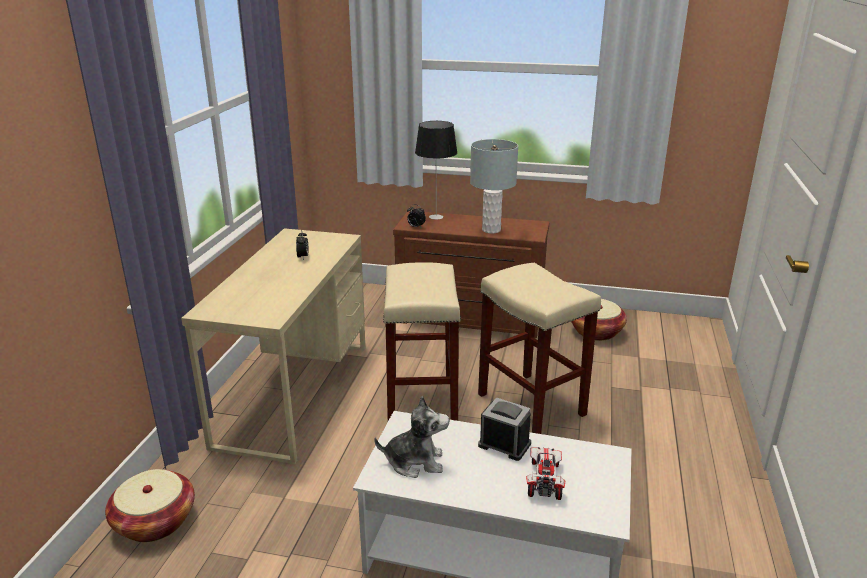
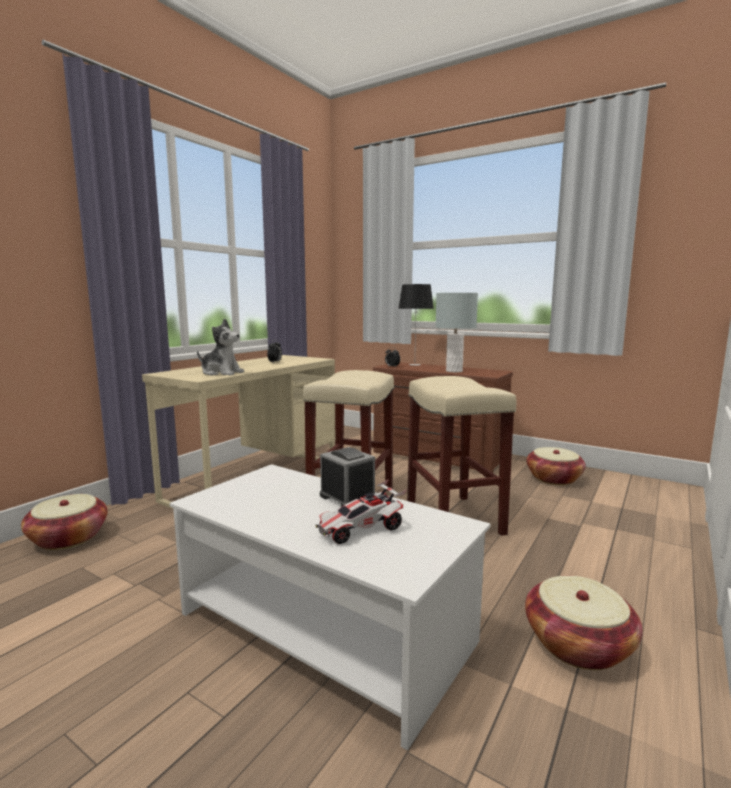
camera: 20 degrees right, 15 degrees down
plush toy [374,396,449,478] -> plush toy moved to [197,319,244,376]
toy car [526,447,565,500] -> toy car turned 150 degrees counterclockwise [315,479,407,544]
none -> basket [525,576,643,670]

